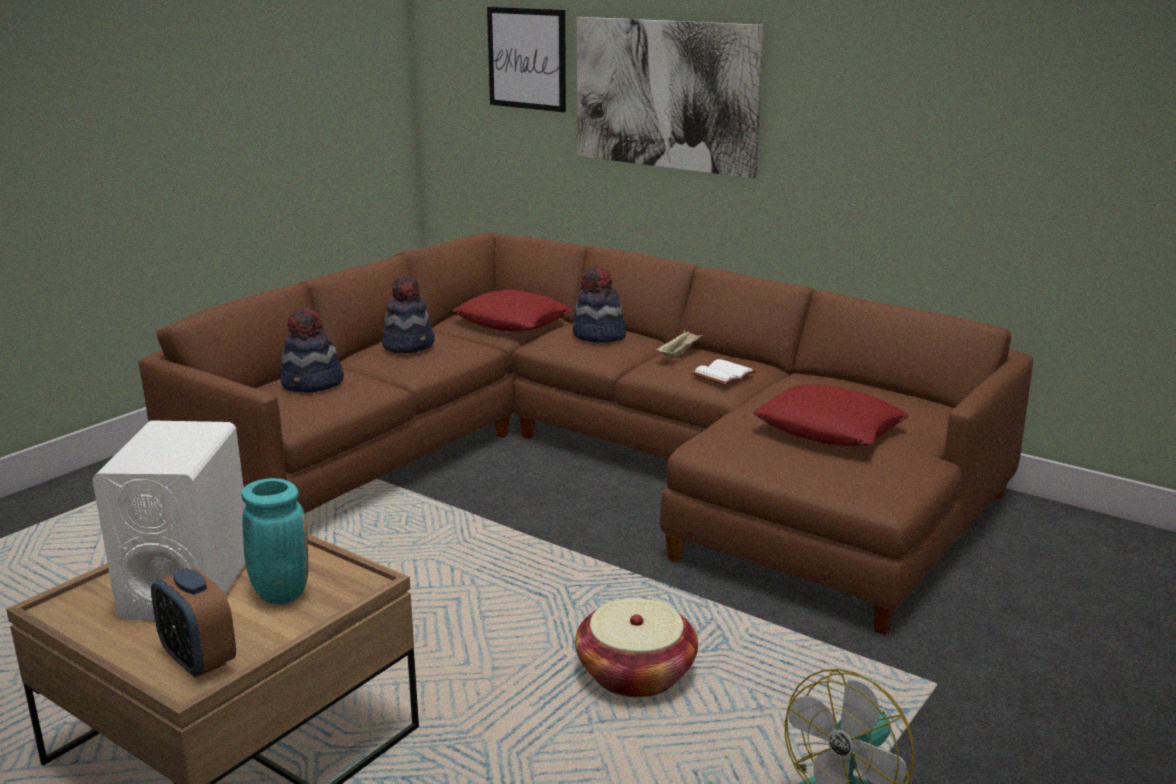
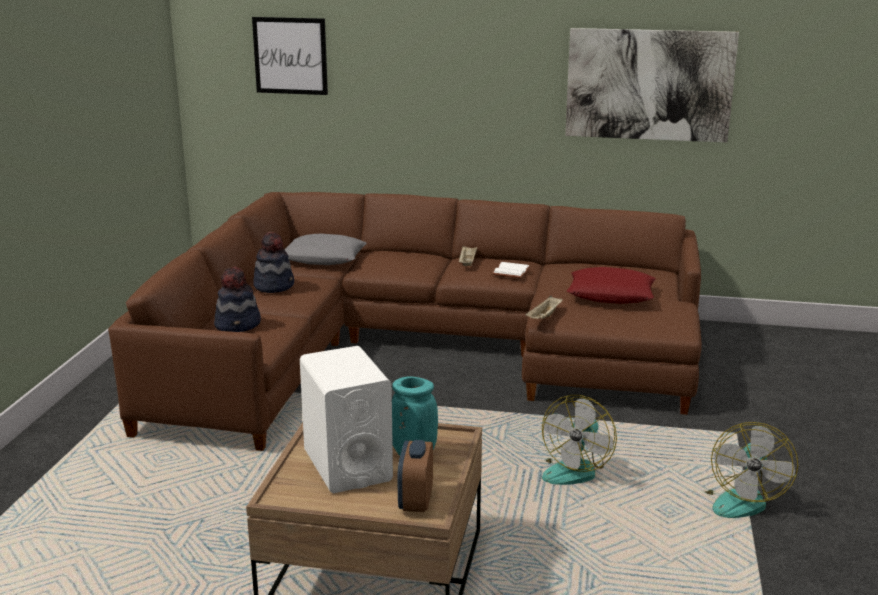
camera: 25 degrees left, 0 degrees up
alarm clock [151,568,236,678] -> alarm clock turned 75 degrees clockwise [397,440,433,512]
red pillow [452,290,572,331] -> grey pillow [285,234,367,265]
hat [572,267,626,343] -> none
basket [575,598,698,698] -> fan [542,395,617,485]
picture [577,17,765,178] -> picture moved to [565,28,739,143]
none -> beige tray [525,296,563,319]

